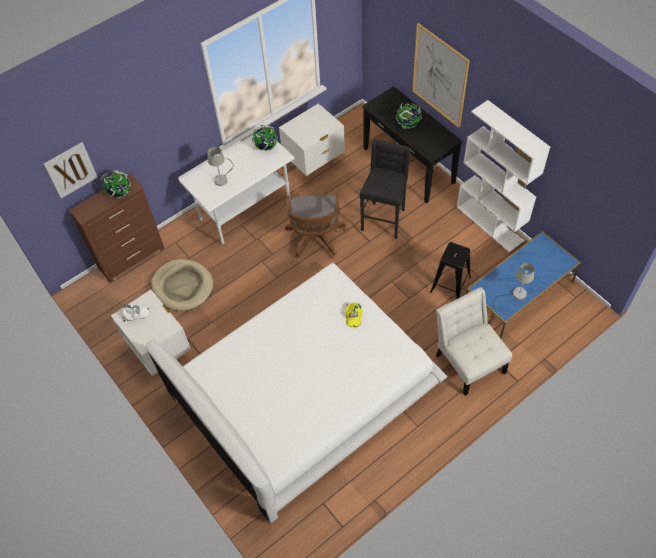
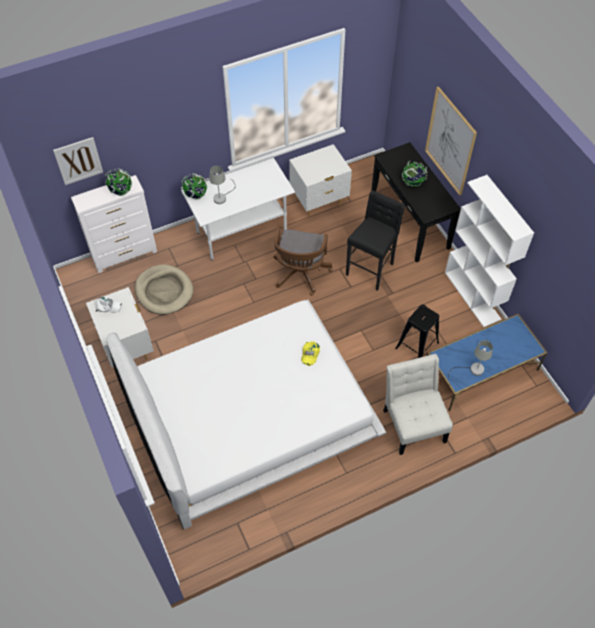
camera: 10 degrees right, 0 degrees up
brown dresser [69,174,165,283] -> white dresser [71,175,157,273]
globe [252,125,278,151] -> globe moved to [181,173,207,200]

